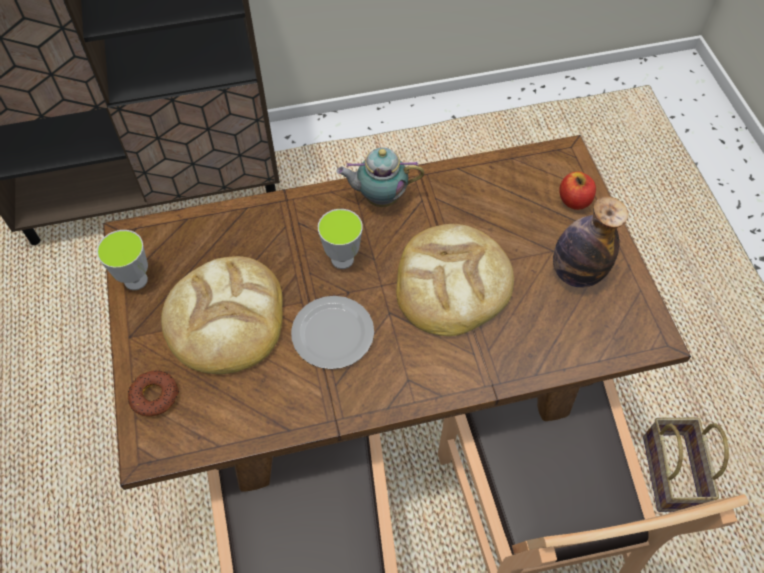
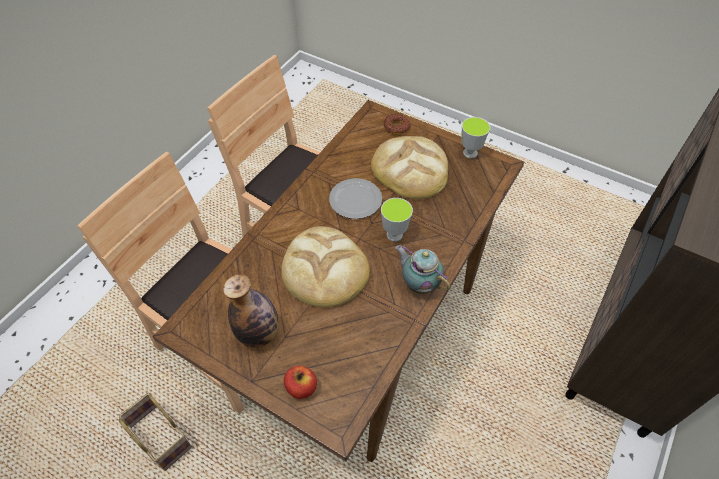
camera: 135 degrees right, 5 degrees down
teapot [336,147,424,207] -> teapot turned 90 degrees counterclockwise [395,245,451,294]

